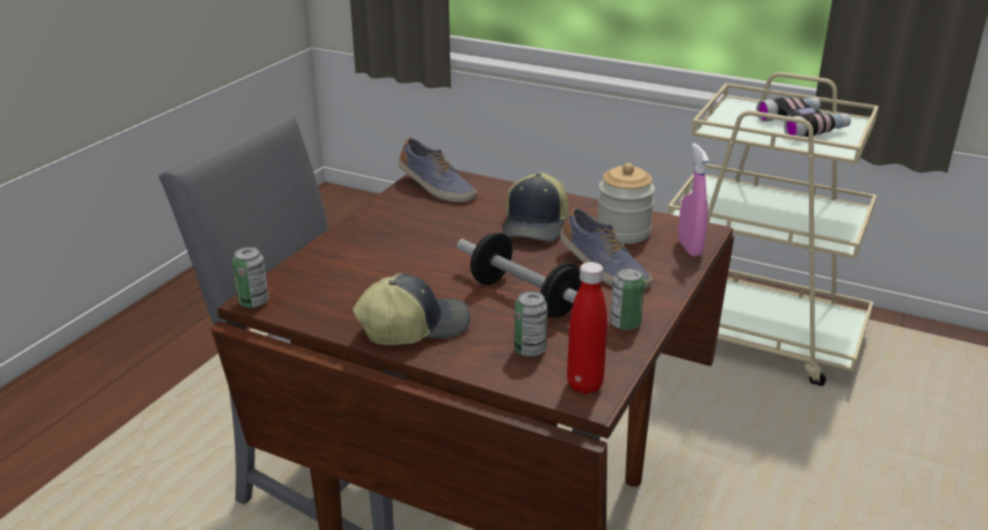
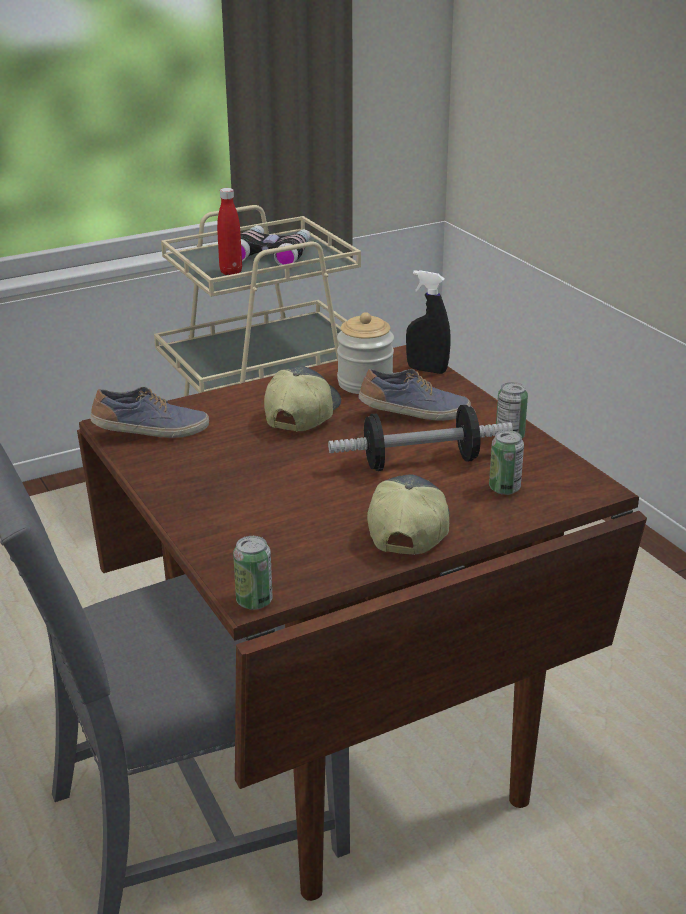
camera: 55 degrees left, 0 degrees up
cap [502,173,569,242] -> cap turned 120 degrees counterclockwise [264,366,341,432]
red bottle [567,262,607,394] -> red bottle moved to [217,188,242,275]
pink spray bottle [678,143,709,257] -> black spray bottle [406,270,451,374]

